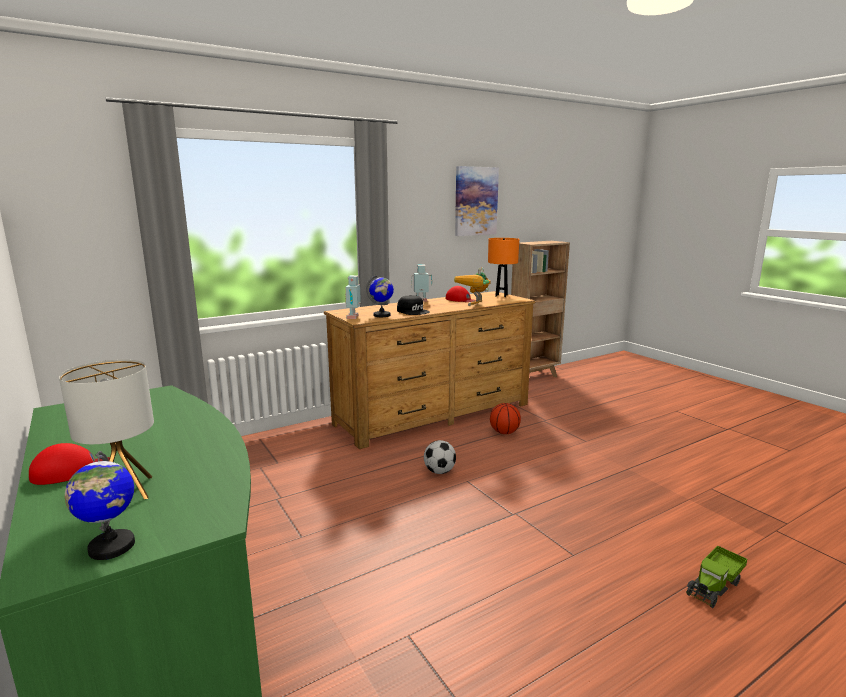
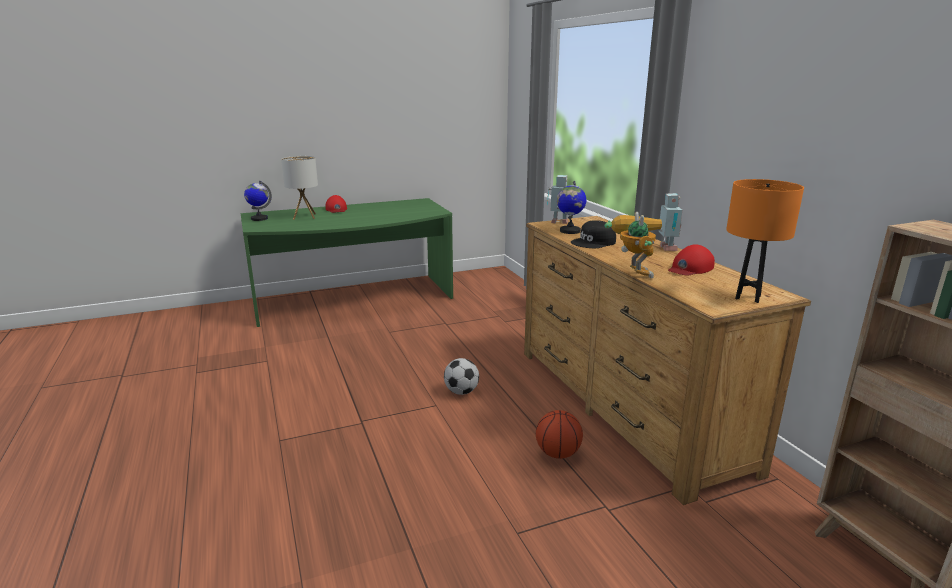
camera: 100 degrees right, 5 degrees up
toy robot [454,267,491,306] -> toy robot turned 45 degrees clockwise [605,212,662,278]
picture [455,166,499,236] -> none
toy truck [686,545,747,608] -> none

